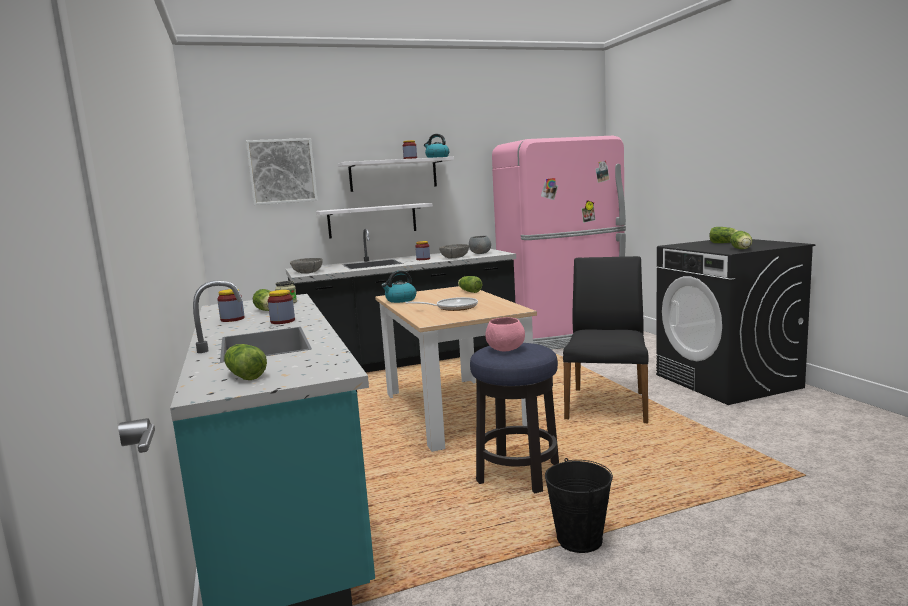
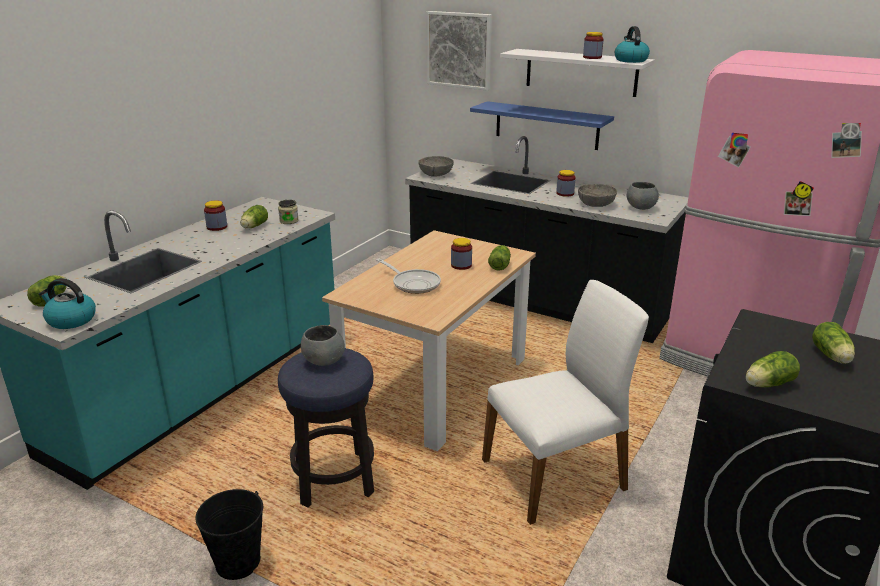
camera: 50 degrees right, 15 degrees up
jar [268,290,295,324] -> jar moved to [451,238,472,270]
white shelf [316,203,433,239] -> blue shelf [470,101,614,150]
kettle [381,270,416,303] -> kettle moved to [39,278,96,329]
pink bowl [485,317,525,351] -> grey bowl [301,325,345,366]
black chair [563,256,648,423] -> white chair [482,280,649,525]

